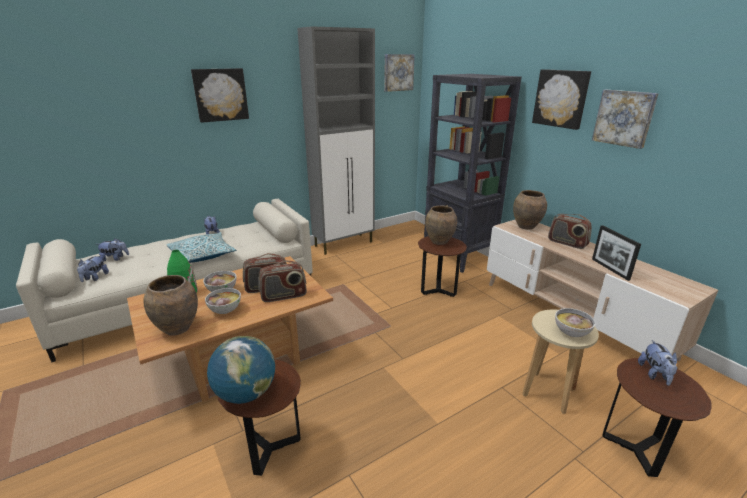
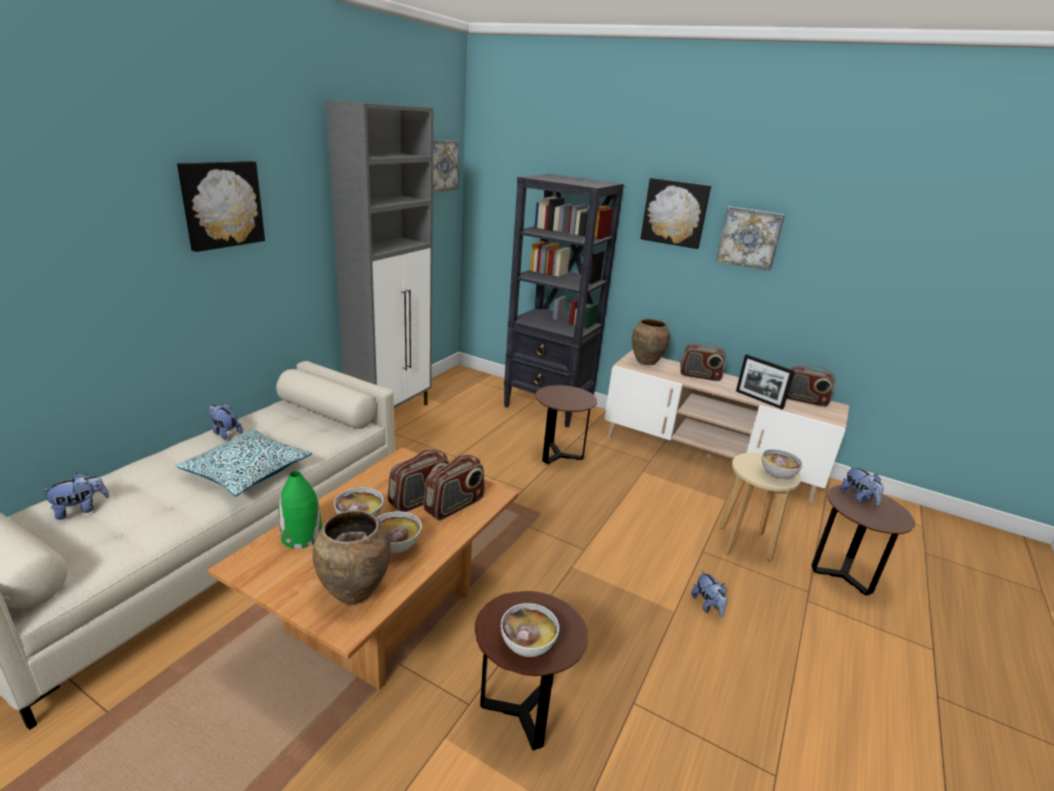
camera: 30 degrees left, 0 degrees up
plush toy [77,255,109,282] -> plush toy moved to [691,570,728,618]
globe [207,336,275,404] -> bowl [501,603,559,657]
brown vase [425,206,457,245] -> none
none -> radio [787,366,835,407]

